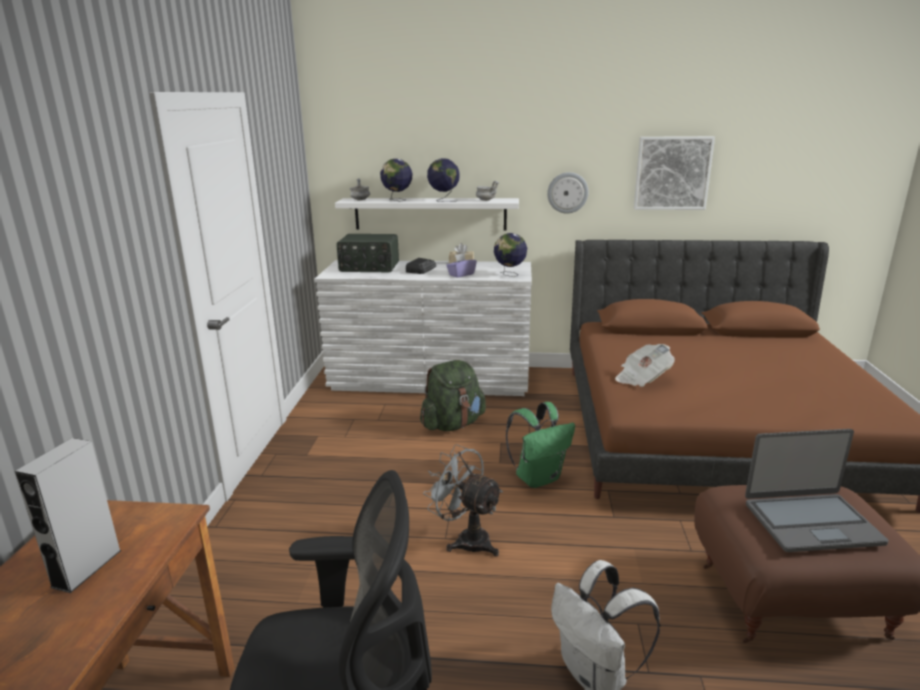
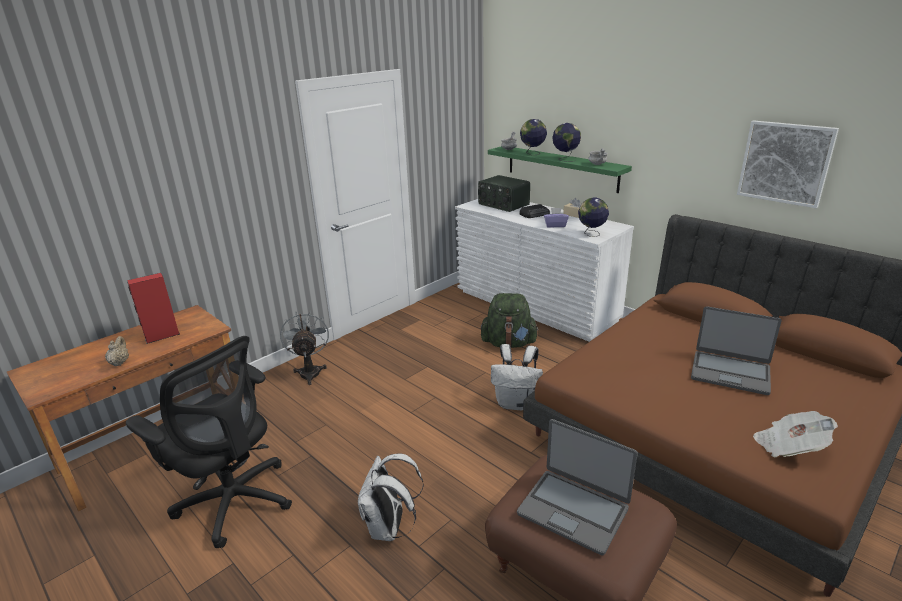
camera: 40 degrees right, 5 degrees up
grey speaker [15,438,122,593] -> red speaker [127,273,180,344]
white shelf [335,198,519,230] -> green shelf [488,146,632,193]
grey fan [423,444,503,557] -> grey fan moved to [280,310,329,385]
green backpack [506,402,575,488] -> white backpack [491,344,543,410]
wall clock [547,172,589,213] -> none
newspaper [615,344,675,387] -> newspaper moved to [753,411,838,457]
none -> beige teapot [105,336,129,366]
none -> laptop [691,306,781,395]

